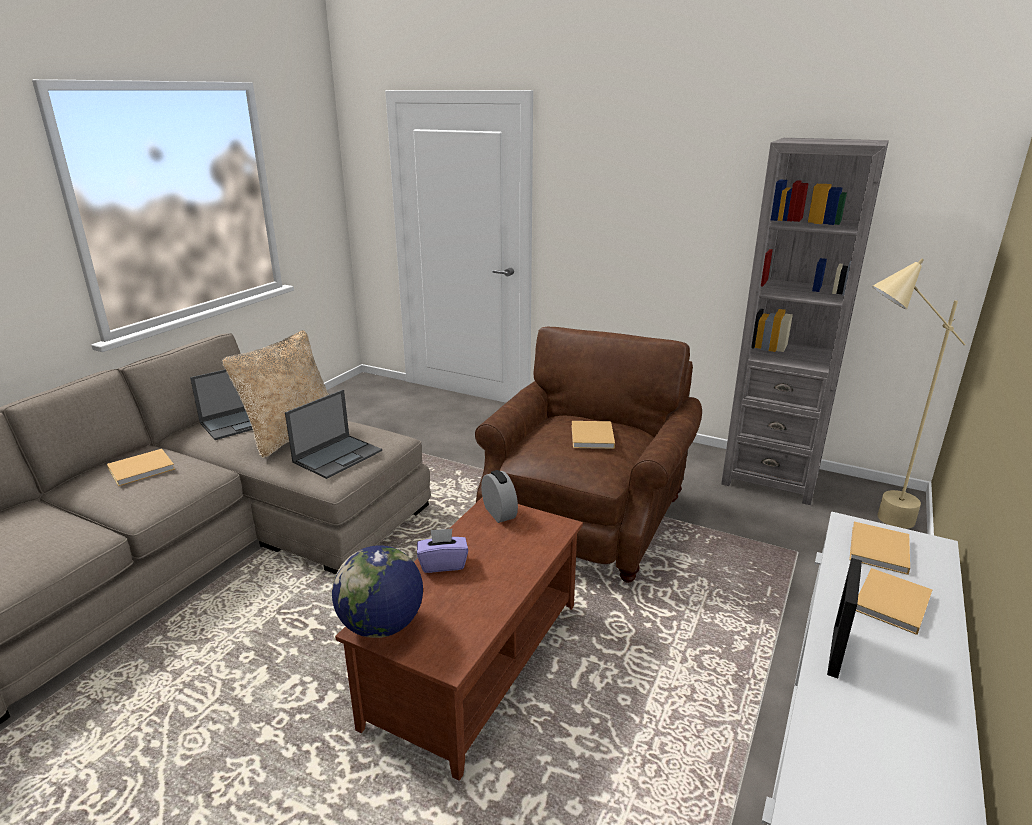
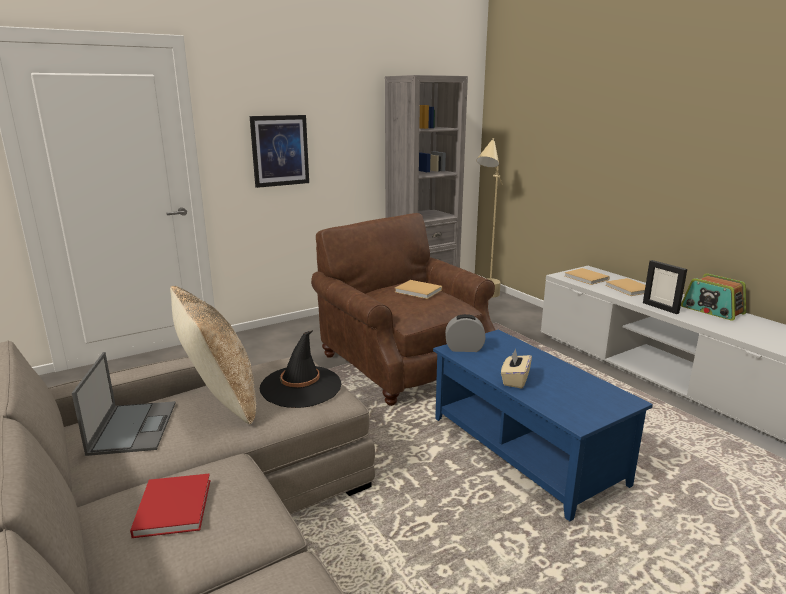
camera: 60 degrees left, 5 degrees down
beige book [107,449,175,486] -> red book [130,473,210,538]
laptop [285,390,382,479] -> black hat [260,330,341,408]
globe [332,545,423,638] -> none
brown coffee table [335,497,583,781] -> blue coffee table [433,330,653,521]
purple tissue box [417,529,468,573] -> beige tissue box [501,349,532,389]
none -> picture [250,115,309,188]
none -> radio [681,273,746,321]

